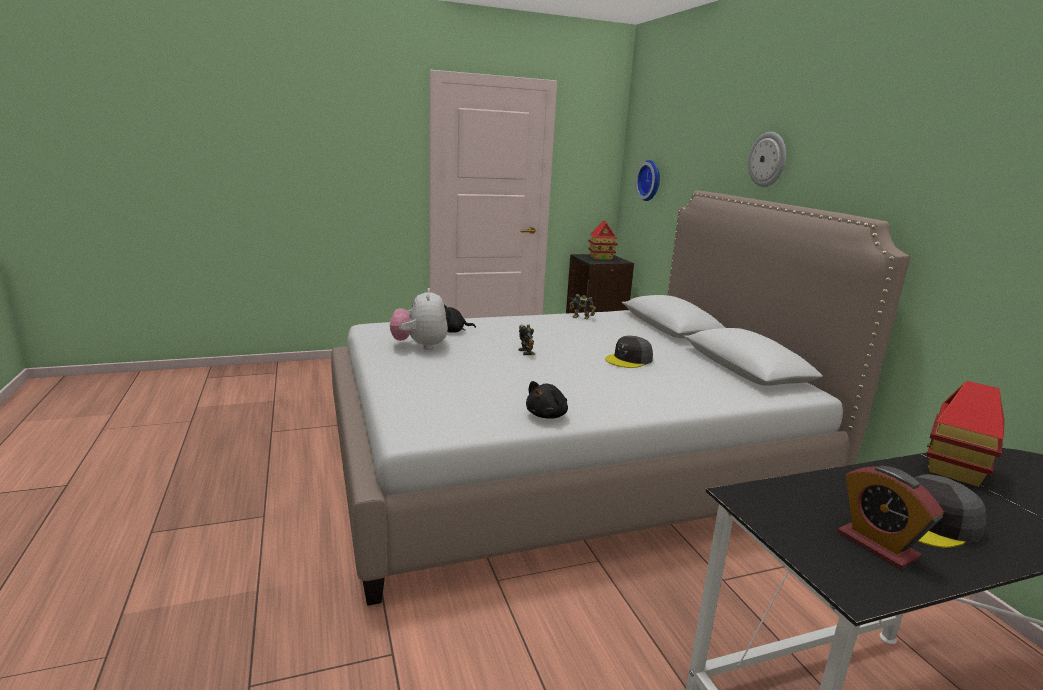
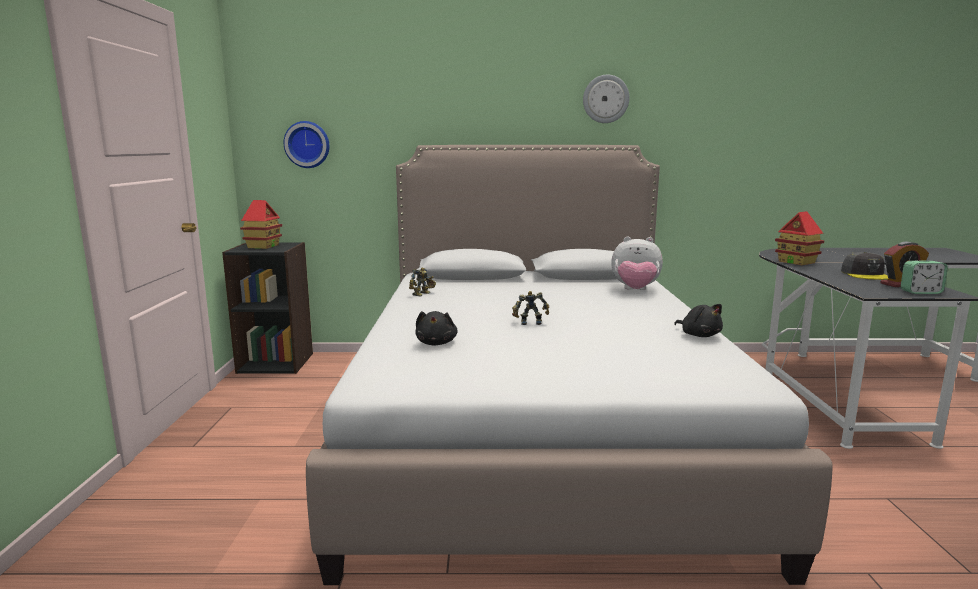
camera: 70 degrees left, 5 degrees down
plush toy [390,288,448,350] -> plush toy moved to [611,236,663,290]
grey cap [605,336,653,368] -> none
wall clock [748,132,786,187] -> wall clock moved to [583,75,630,123]
none -> alarm clock [901,261,948,294]

